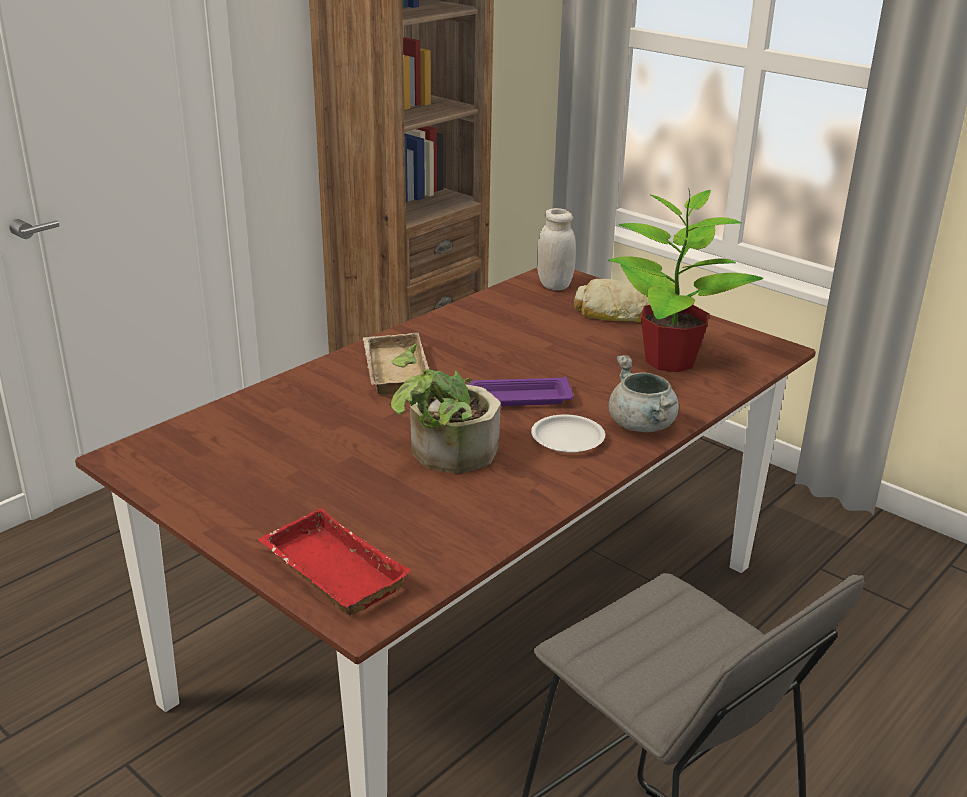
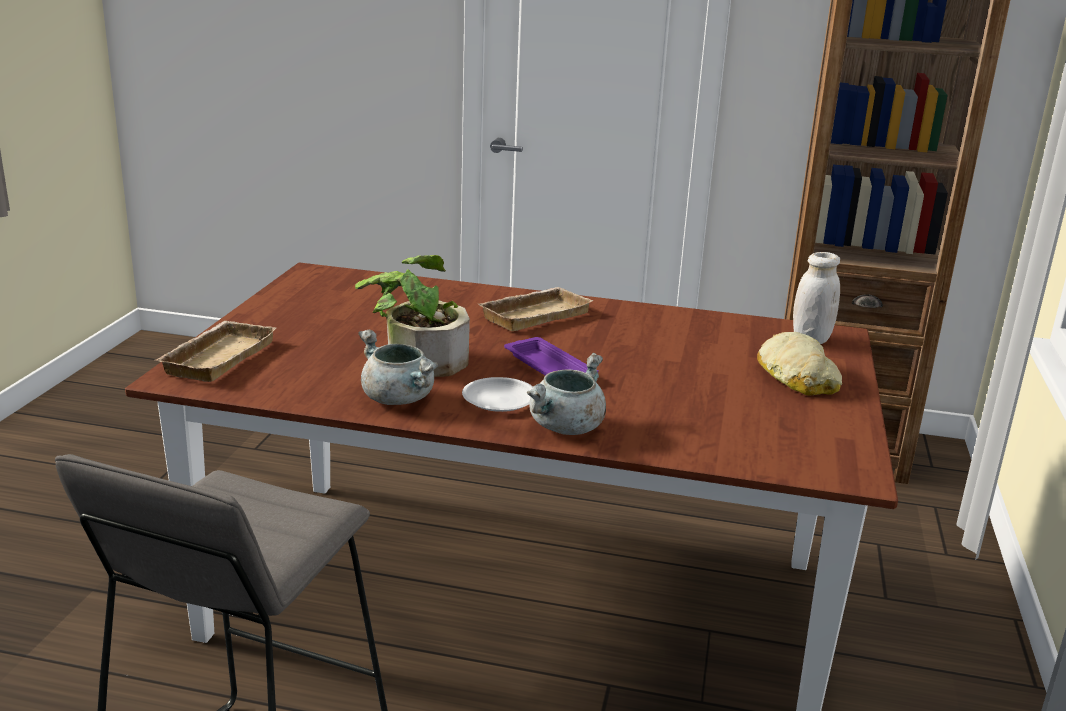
camera: 60 degrees right, 5 degrees down
red tray [258,508,412,615] -> beige tray [156,321,276,382]
potted plant [608,188,763,372] -> none
none -> grey cooking pot [358,330,438,405]

